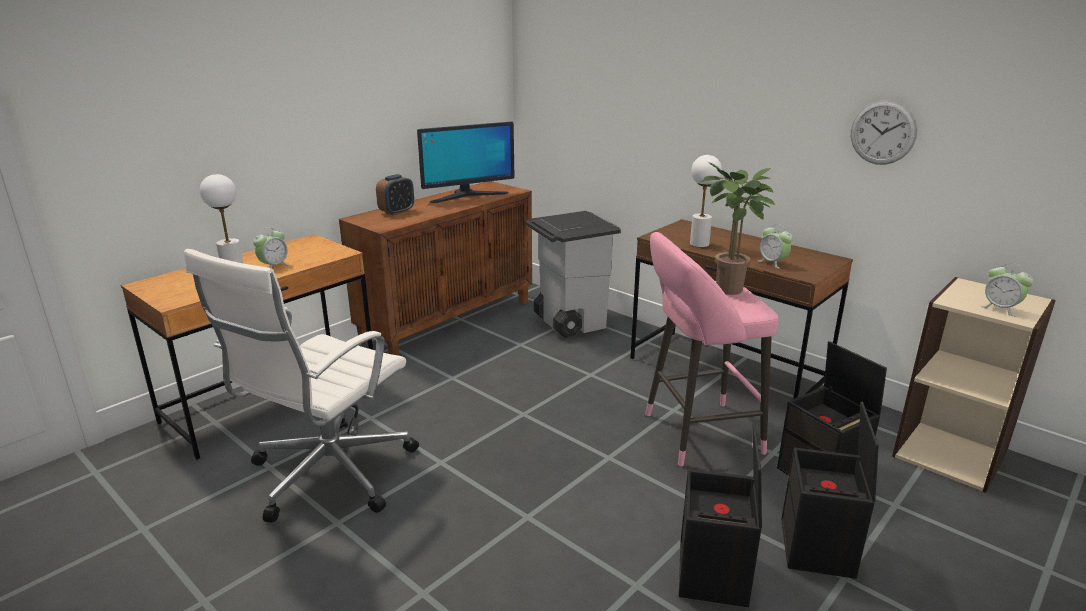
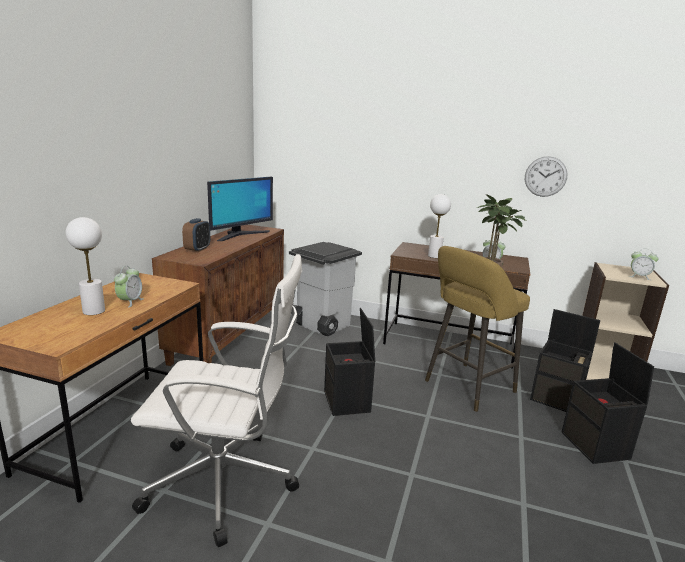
camera: 25 degrees left, 5 degrees down
white office chair [184,249,419,522] -> white office chair turned 90 degrees counterclockwise [131,254,302,547]
pink stool [645,232,779,466] -> yellow stool [425,246,530,412]
black storage box [679,422,762,607] -> black storage box moved to [324,308,375,416]

